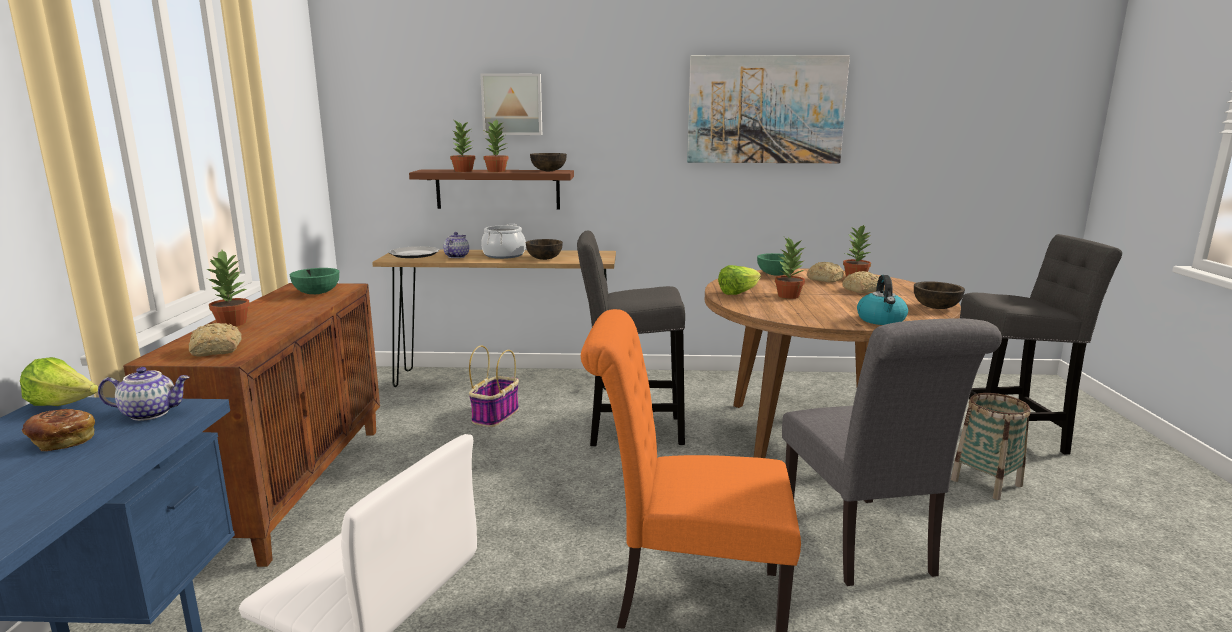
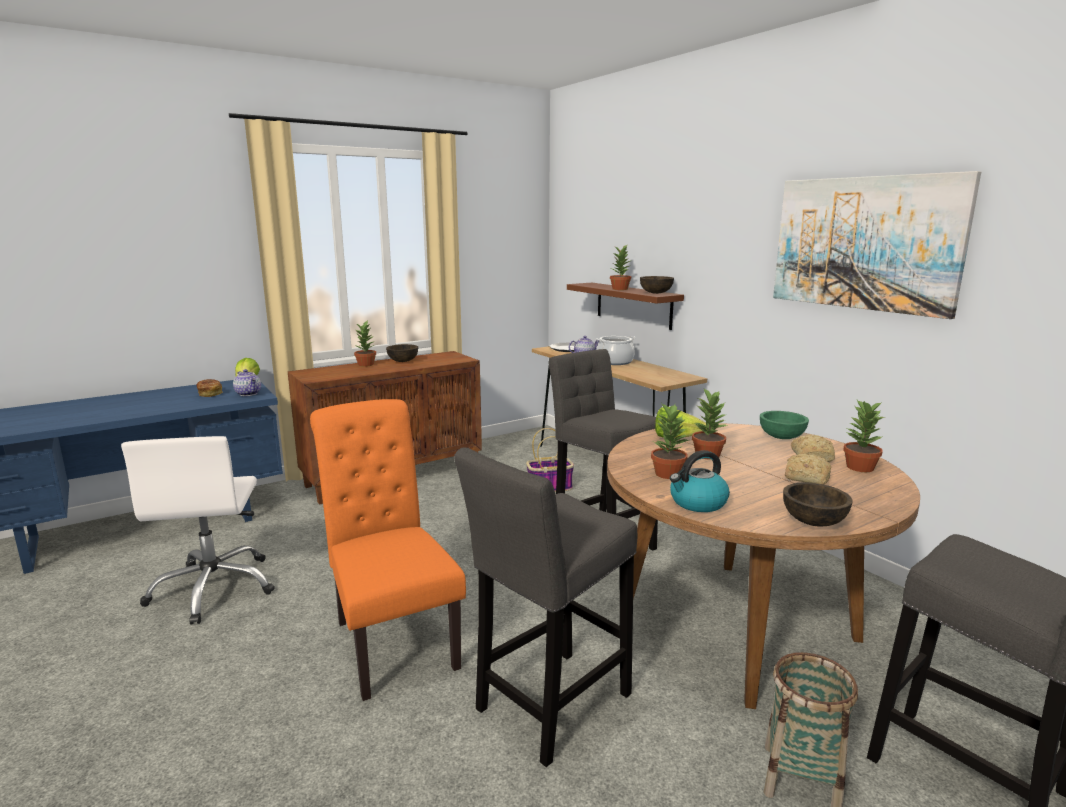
camera: 55 degrees right, 0 degrees up
bread [189,323,242,357] -> none
green bowl [290,268,339,294] -> none
potted plant [450,119,475,172] -> potted plant moved to [651,404,689,479]
picture [480,74,542,135] -> none
brown bowl [526,239,563,260] -> brown bowl moved to [386,344,418,362]
grey chair [782,319,1002,586] -> grey stool [454,448,637,767]

